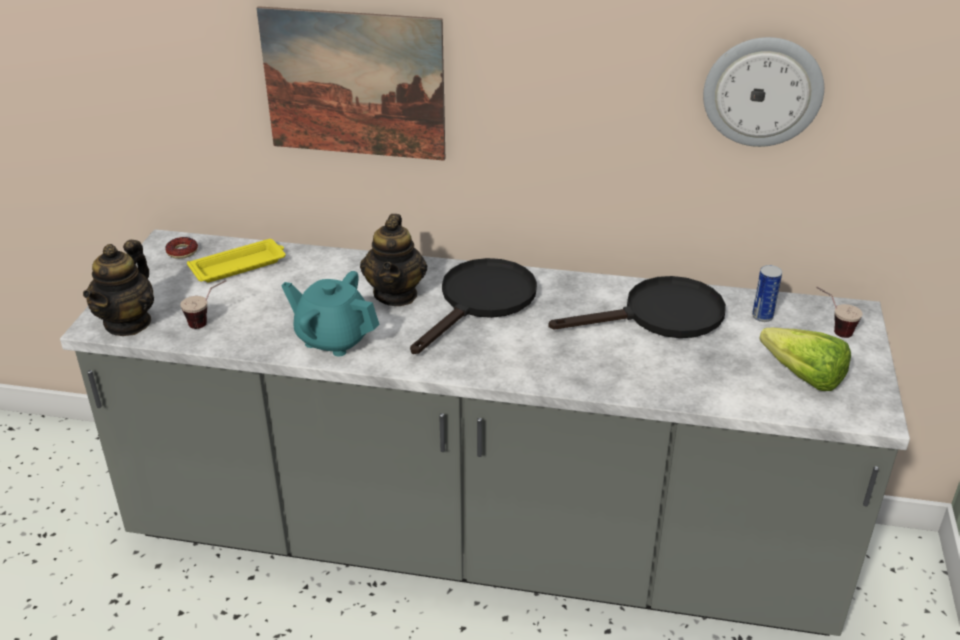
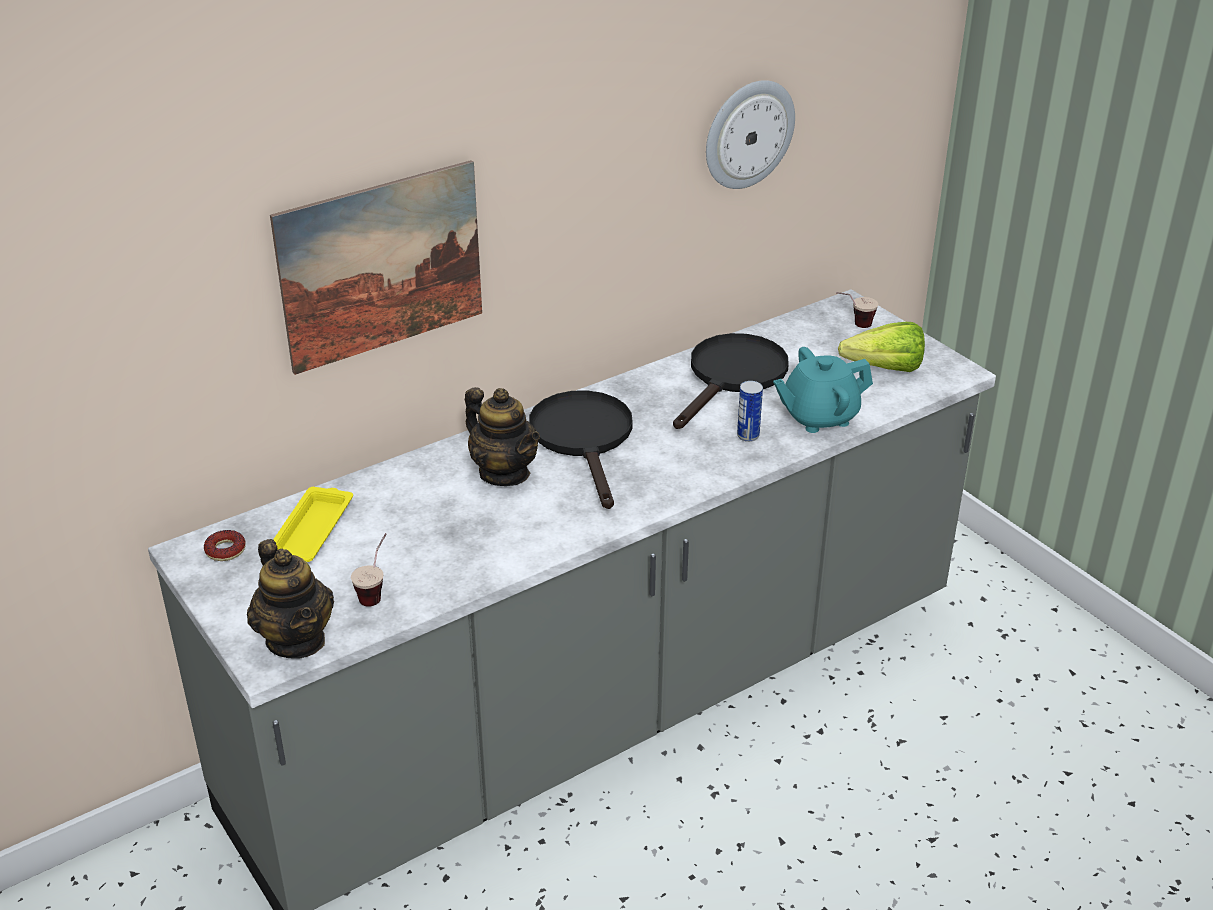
camera: 45 degrees left, 0 degrees up
turquoise teapot [281,271,380,357] -> turquoise teapot moved to [773,347,873,433]
can [752,265,782,322] -> can moved to [737,381,763,442]

